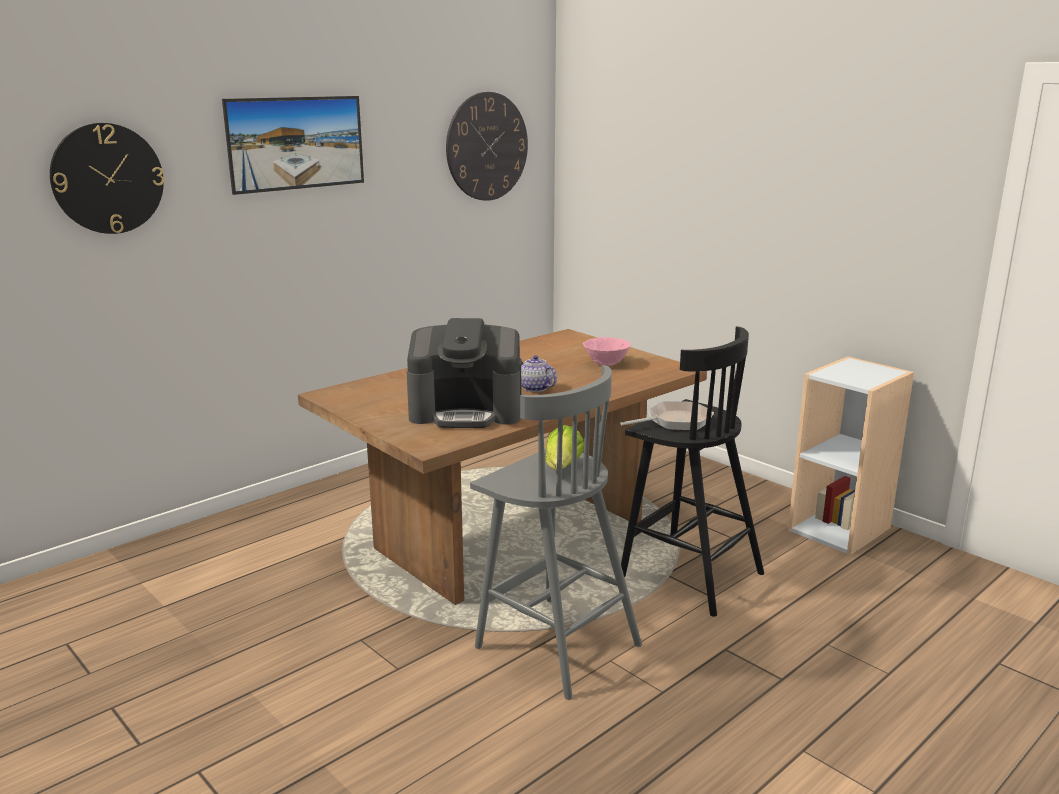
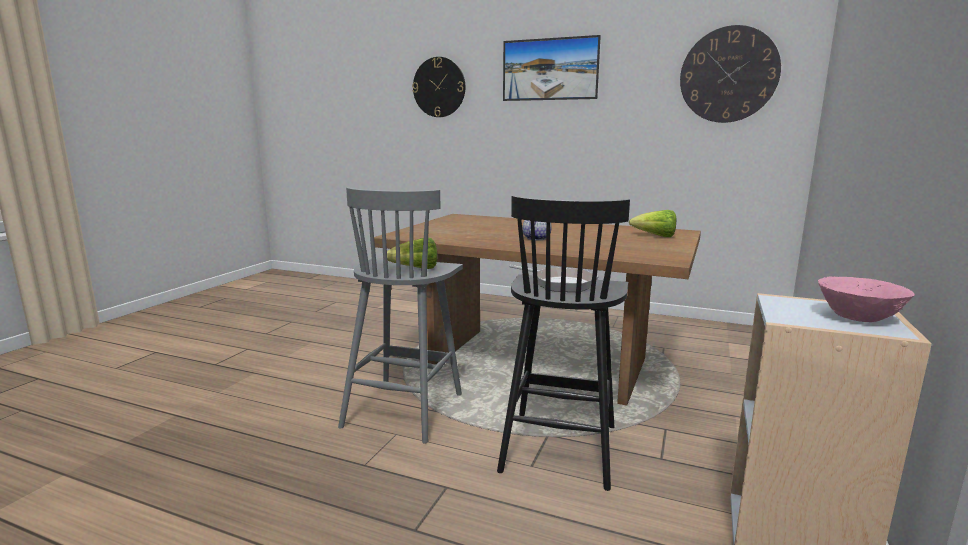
camera: 65 degrees right, 5 degrees down
coffee machine [406,318,521,428] -> none
pink bowl [583,337,631,366] -> pink bowl moved to [818,277,915,322]
none -> lettuce [629,210,676,237]

